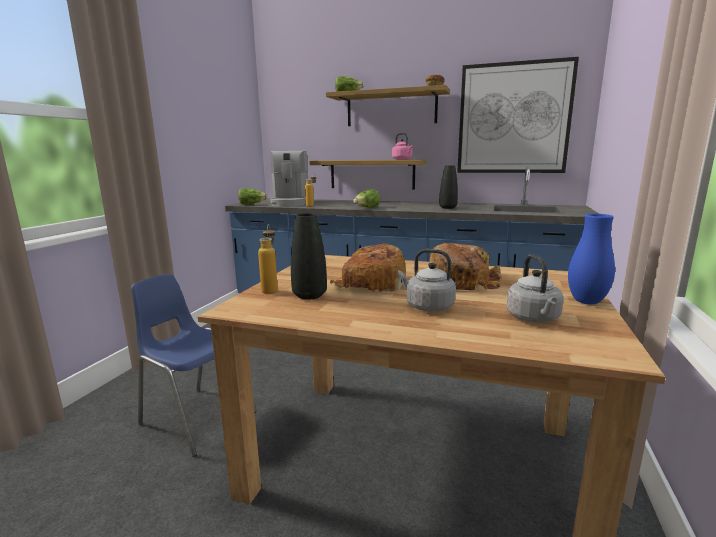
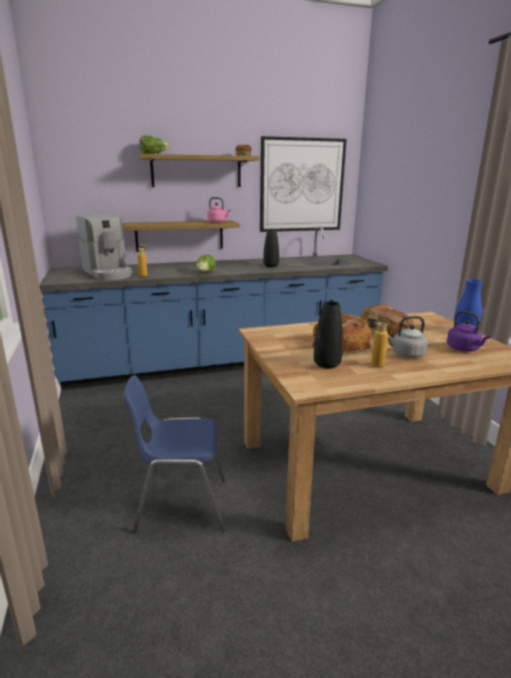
camera: 35 degrees left, 5 degrees up
lettuce [238,188,268,205] -> none
bottle [258,224,278,294] -> bottle moved to [368,311,388,367]
grey kettle [506,254,564,323] -> purple kettle [447,311,491,352]

